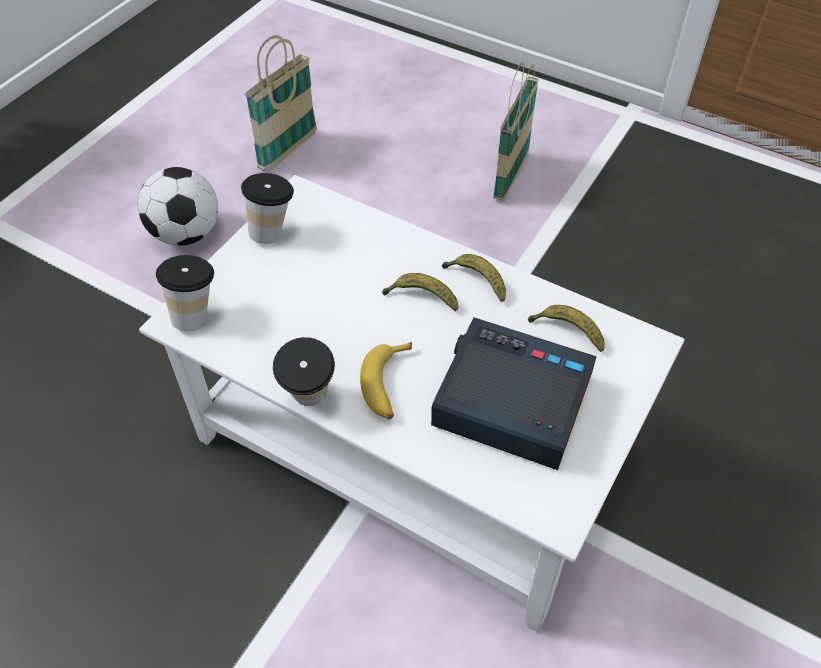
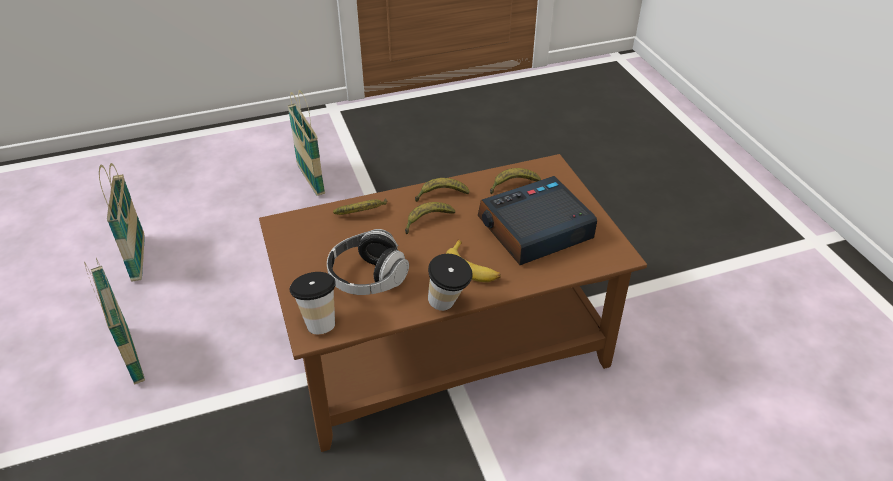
camera: 50 degrees left, 10 degrees down
football [138,167,218,246] -> basket [84,258,145,385]
white coffee table [139,175,685,633] -> brown coffee table [259,154,647,452]
cup [241,173,294,244] -> none
none -> headphones [327,229,409,295]
none -> banana [333,199,387,215]

